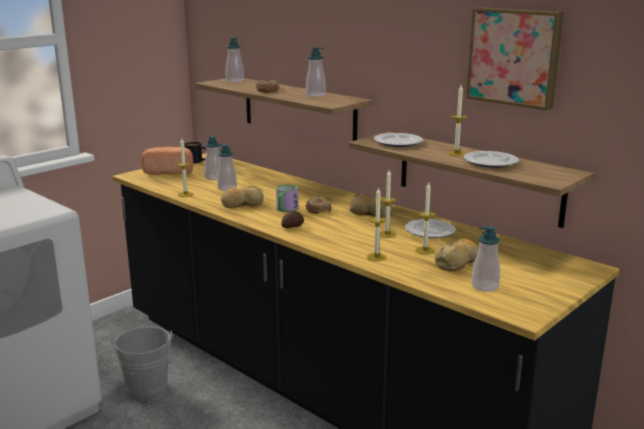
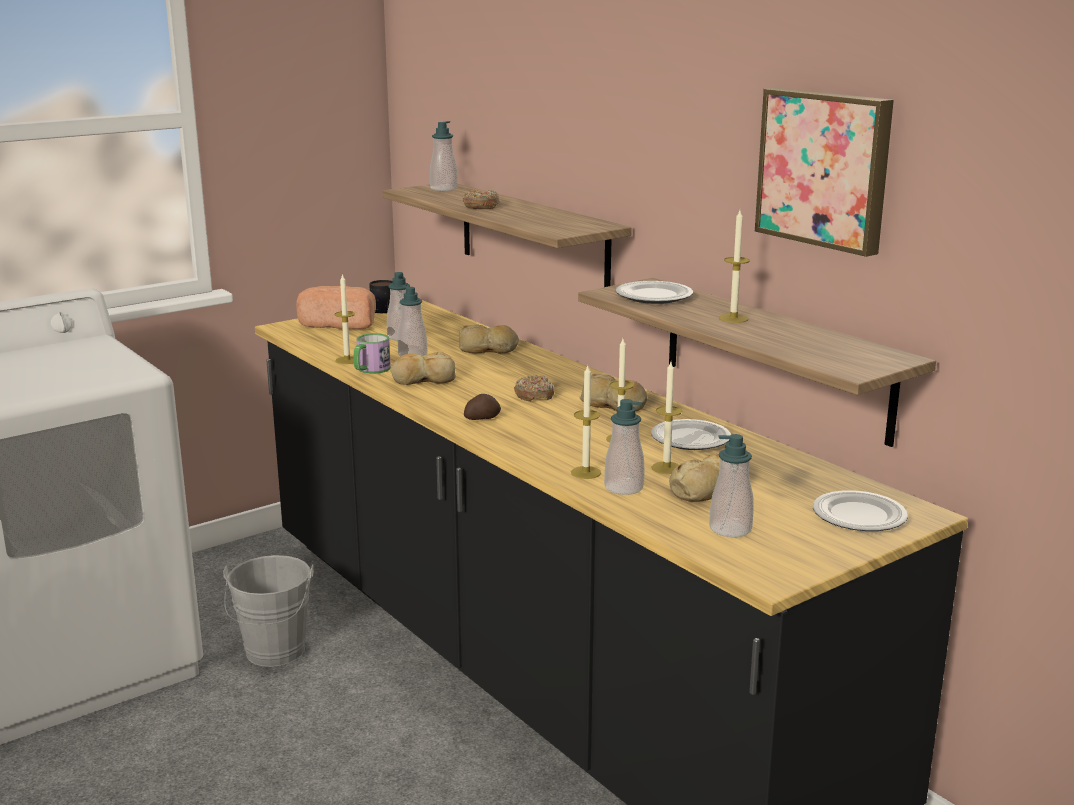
camera: 10 degrees right, 0 degrees up
mug [276,184,298,212] -> mug moved to [354,333,391,374]
soap dispenser [306,47,326,97] -> soap dispenser moved to [604,399,645,495]
plate [463,151,519,168] -> plate moved to [813,490,908,531]
none -> bread [459,325,519,353]

